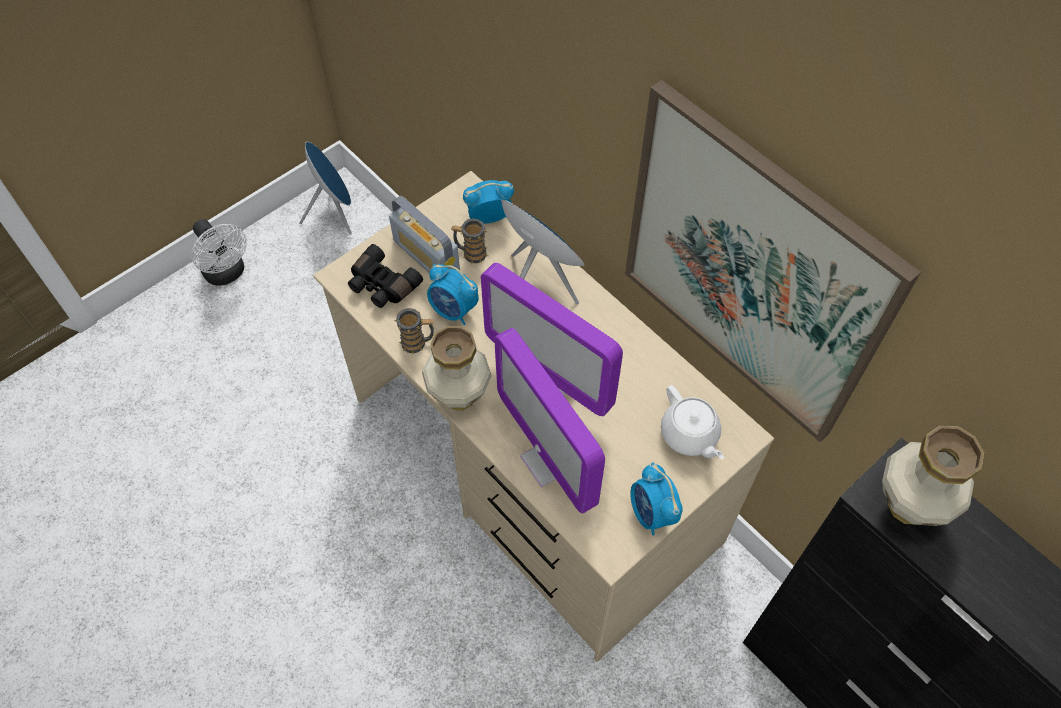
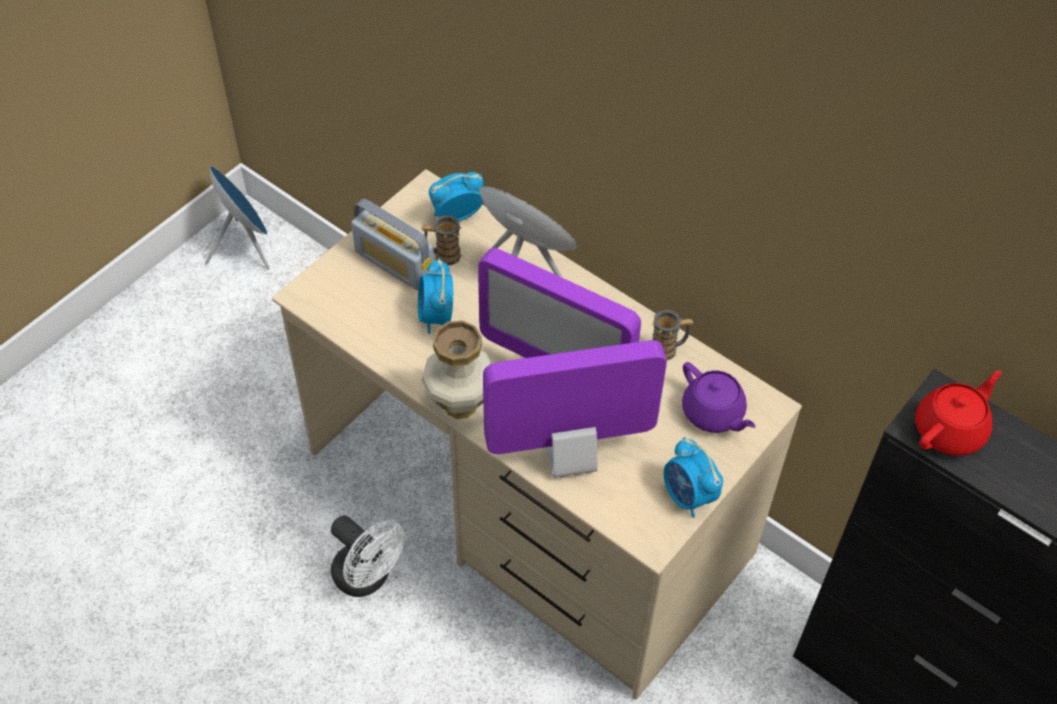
camera: 10 degrees left, 5 degrees down
white fan [192,219,247,286] -> white fan moved to [331,515,405,597]
black binoculars [348,244,423,308] -> none
mug [394,308,434,354] -> mug moved to [652,310,693,361]
alarm clock [427,264,479,325] -> alarm clock turned 60 degrees clockwise [418,258,453,334]
monitor [494,328,605,513] -> monitor turned 120 degrees clockwise [483,340,667,478]
picture [625,80,921,442] -> none
white teapot [661,385,724,459] -> purple teapot [682,362,756,433]
vase [882,425,984,526] -> red teapot [915,370,1002,456]

